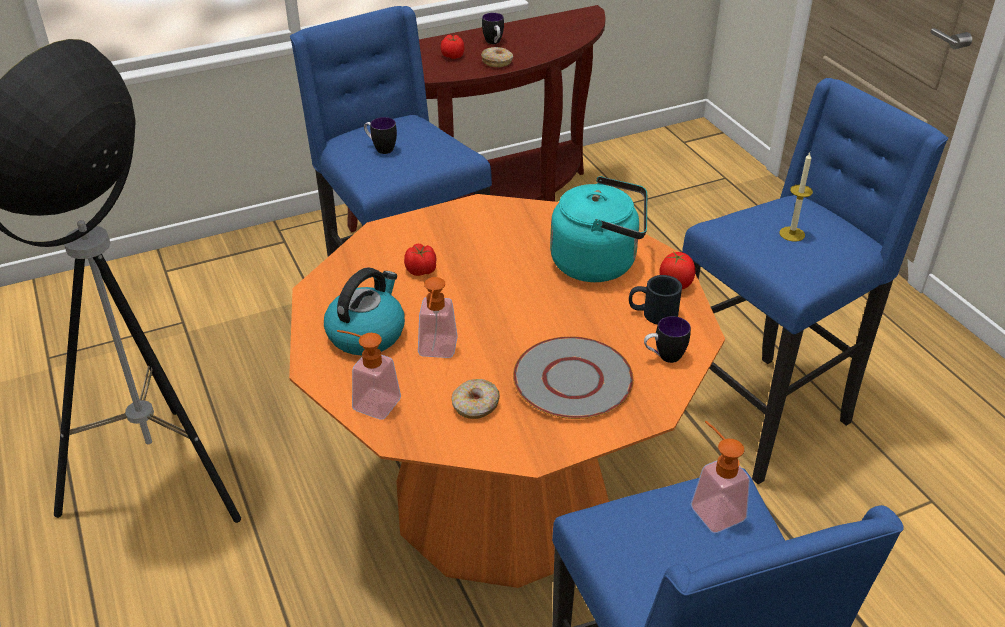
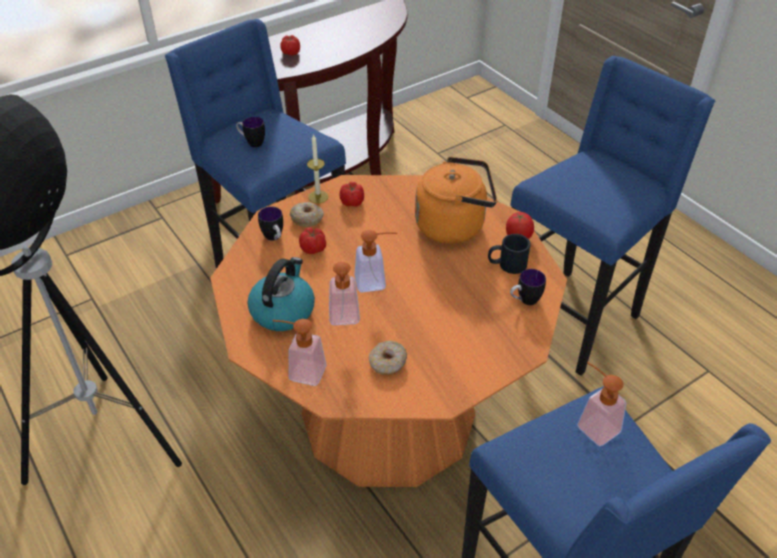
camera: 10 degrees left, 5 degrees up
donut [481,47,513,67] -> donut moved to [290,202,324,227]
mug [482,13,504,44] -> mug moved to [258,207,283,241]
grey plate [513,336,634,419] -> none
turquoise kettle [550,176,647,282] -> orange kettle [415,157,497,244]
candle [779,153,813,242] -> candle moved to [307,134,328,204]
none -> tomato [340,182,364,207]
none -> soap dispenser [354,230,397,292]

